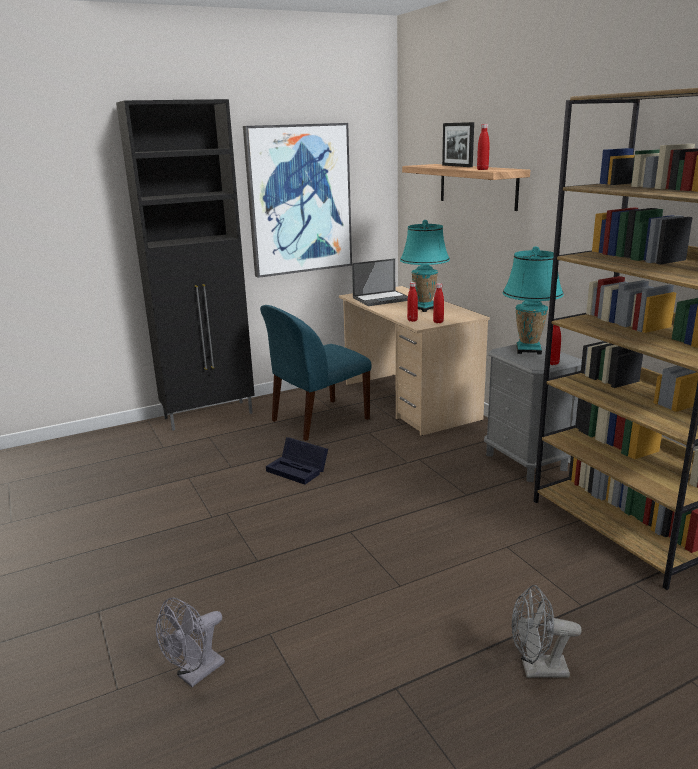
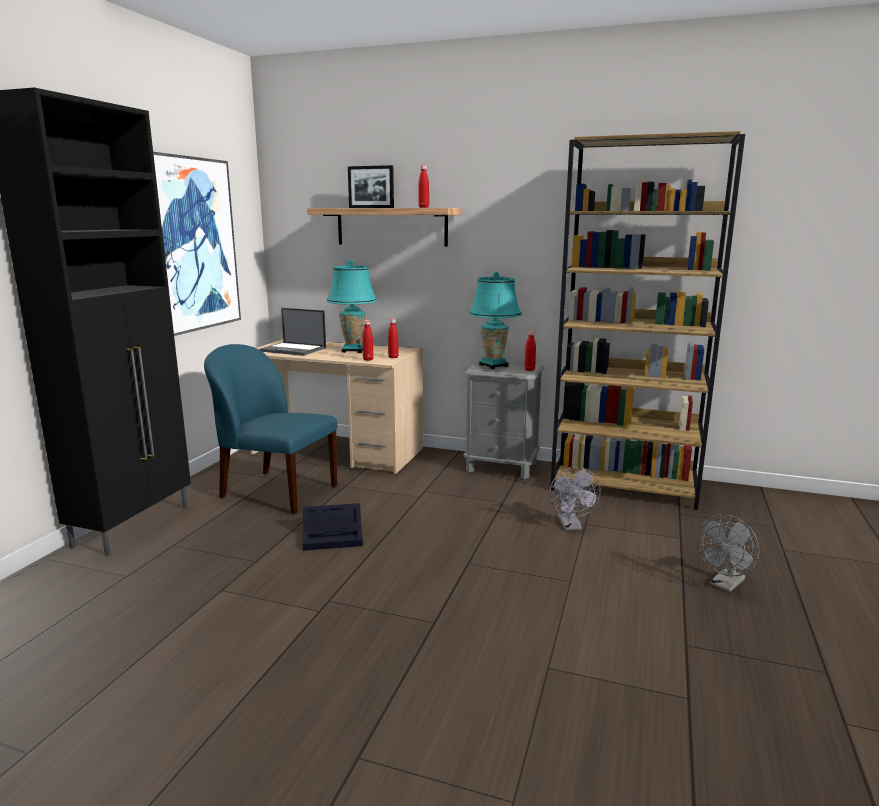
camera: 45 degrees left, 5 degrees down
grey fan [156,597,225,687] -> grey fan moved to [550,467,601,530]
blue chair [260,305,372,441] -> blue chair turned 105 degrees clockwise [204,344,338,514]
laptop [352,258,408,306] -> laptop turned 90 degrees clockwise [260,308,326,356]

